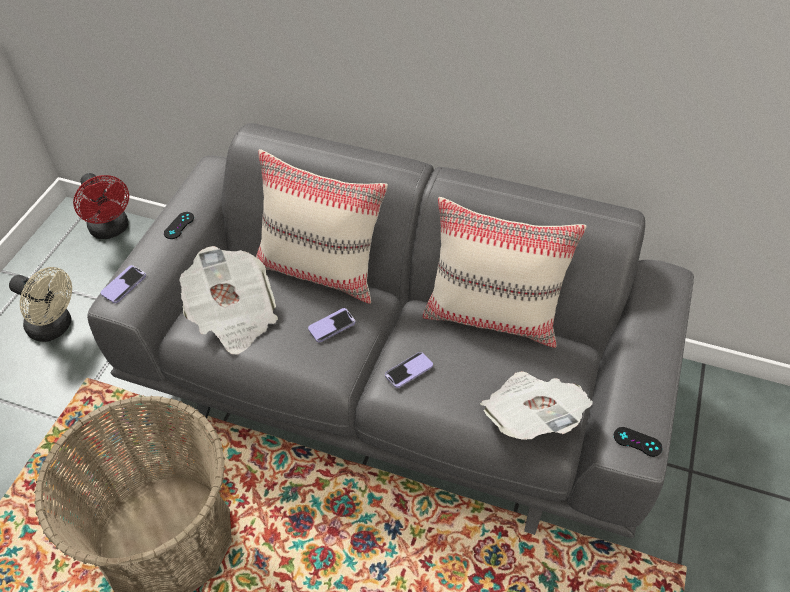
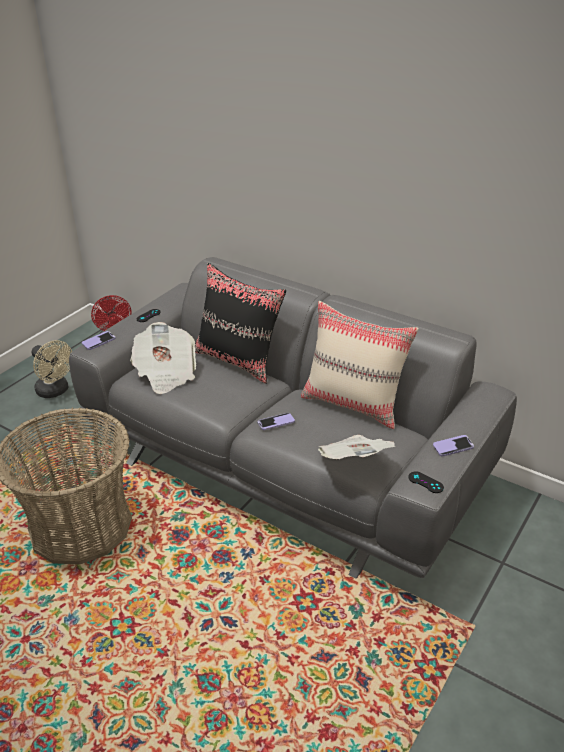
camera: 15 degrees right, 15 degrees down
beige pillow [256,149,388,304] -> black pillow [195,263,286,384]
phone [308,308,355,343] -> phone moved to [433,435,474,457]

